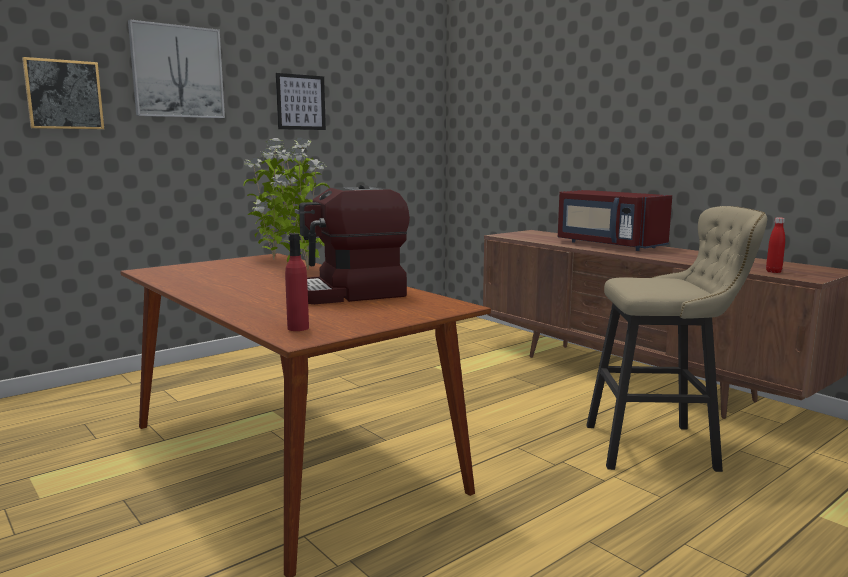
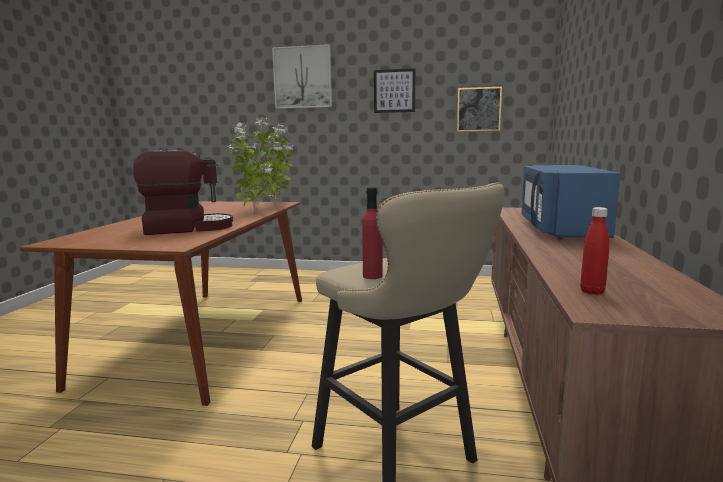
camera: 50 degrees right, 0 degrees up
picture [22,57,104,129] -> picture moved to [457,87,502,132]
red bottle [285,233,309,331] -> red bottle moved to [362,187,383,279]
coffee machine [295,185,410,304] -> coffee machine turned 135 degrees clockwise [133,148,233,235]
red microwave [558,190,672,251] -> blue microwave [521,165,620,240]

